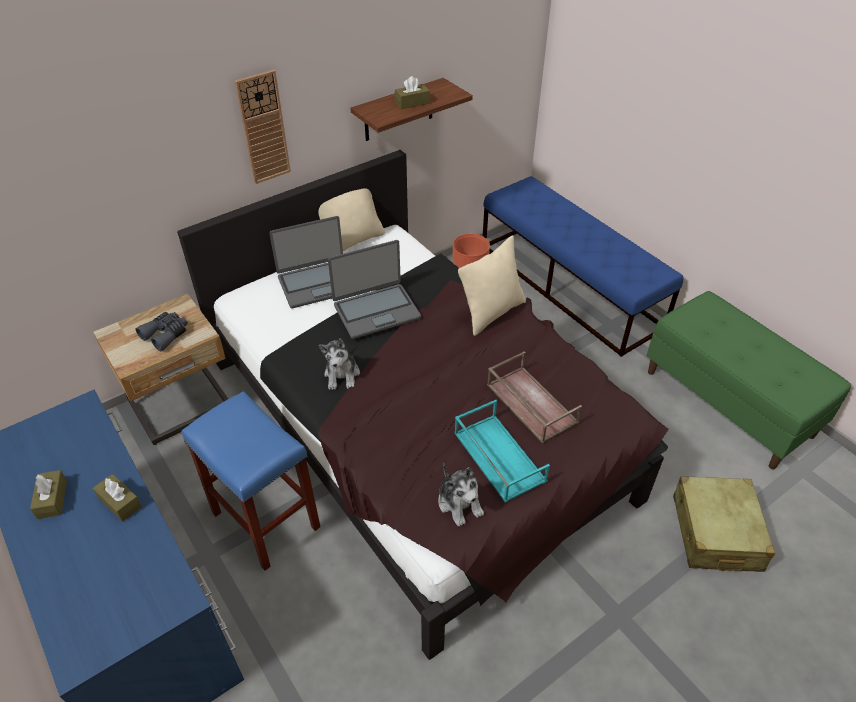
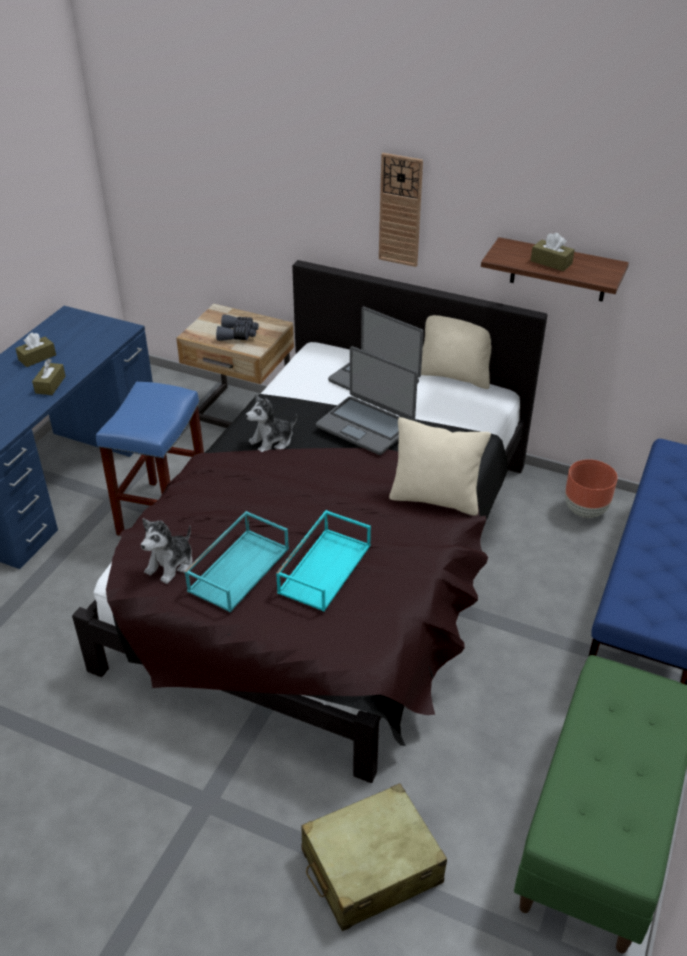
camera: 60 degrees right, 5 degrees down
brown tray [487,351,582,443] -> turquoise tray [276,510,371,612]

